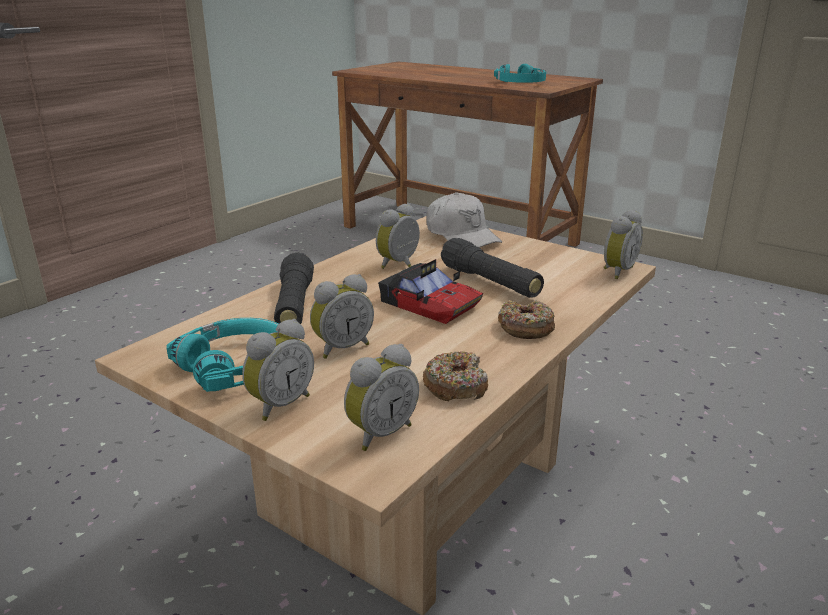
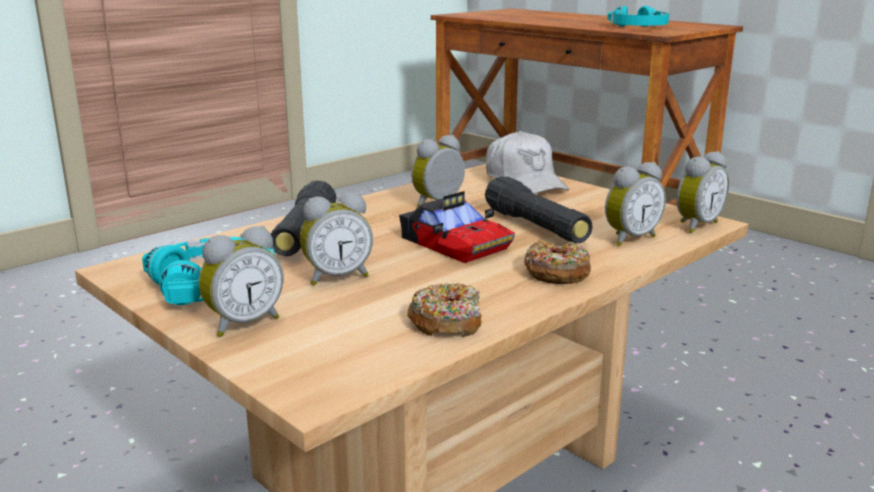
camera: 10 degrees right, 5 degrees down
alarm clock [344,344,419,451] -> alarm clock moved to [605,162,666,246]

